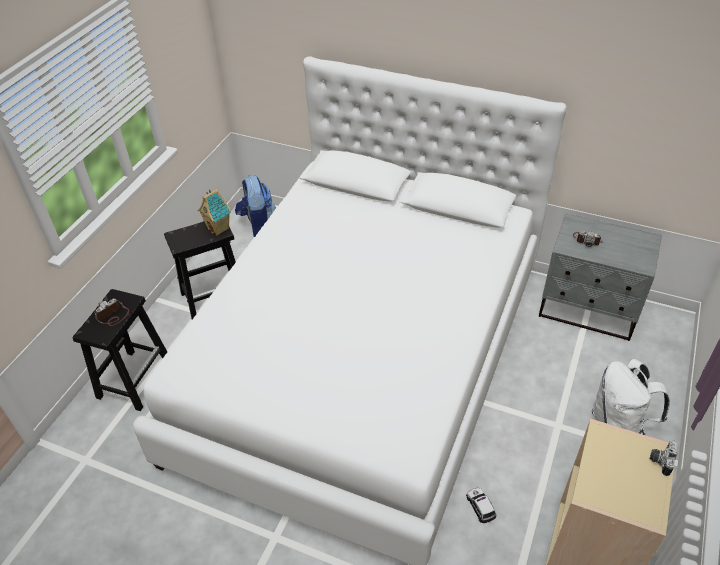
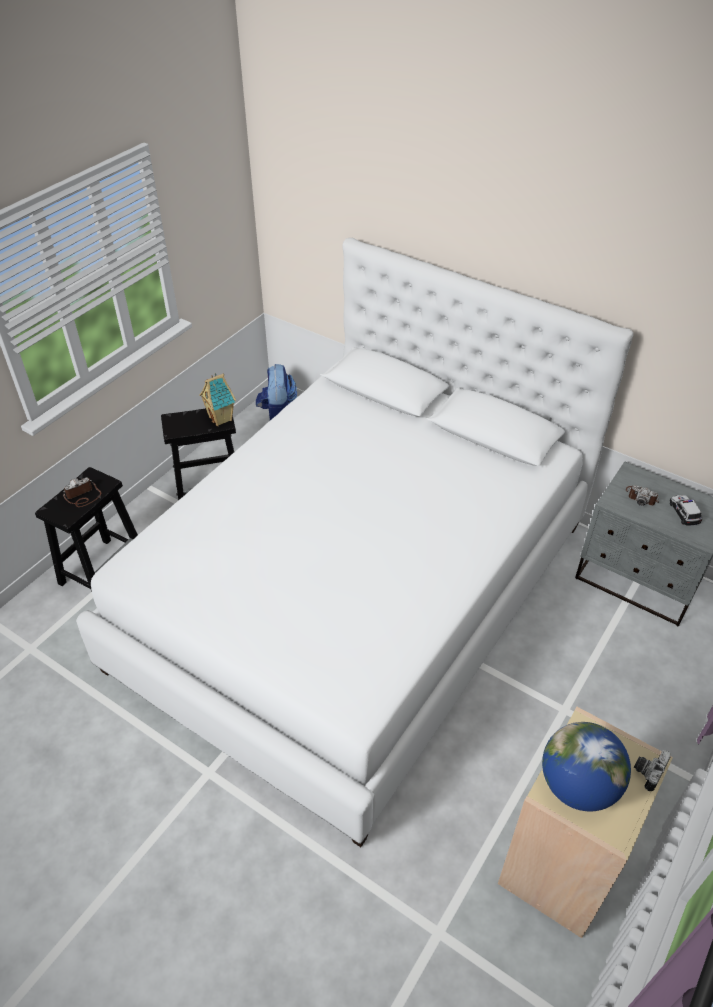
camera: 10 degrees right, 0 degrees up
toy car [466,488,496,523] -> toy car moved to [670,495,702,525]
white backpack [592,359,670,435] -> none
none -> globe [542,722,631,811]

